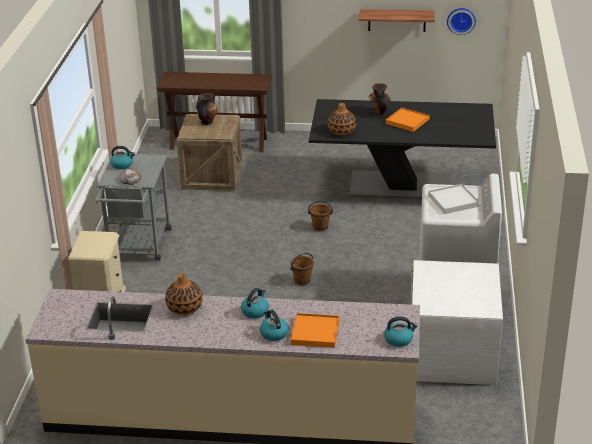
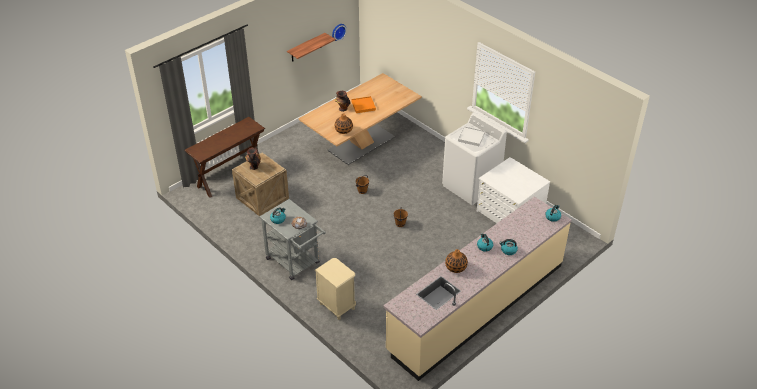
camera: 50 degrees left, 10 degrees up
orange tray [290,313,339,348] -> none
black dining table [309,99,496,199] -> beige dining table [298,73,422,165]

